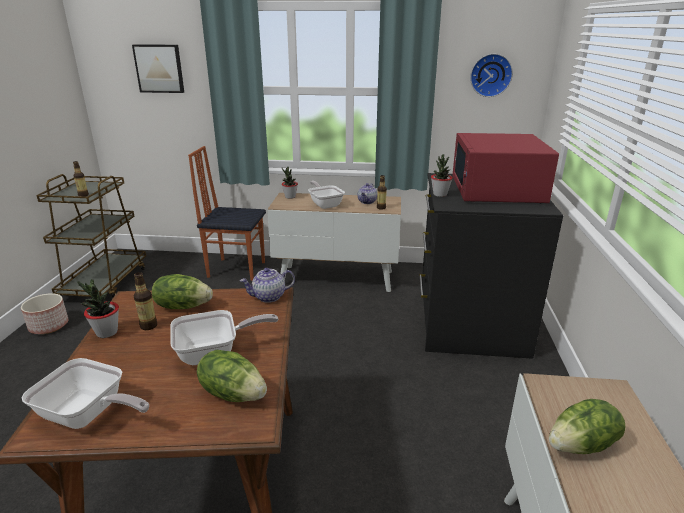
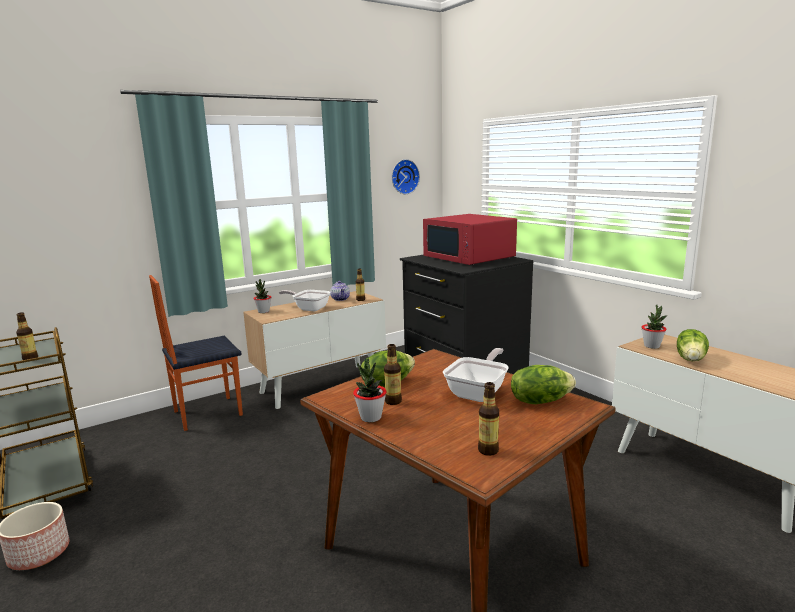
camera: 40 degrees left, 10 degrees down
frying pan [22,358,149,429] -> bottle [478,382,499,456]
picture [132,44,184,93] -> none
teapot [240,268,295,303] -> none
potted plant [431,154,453,197] -> potted plant moved to [641,305,667,349]

